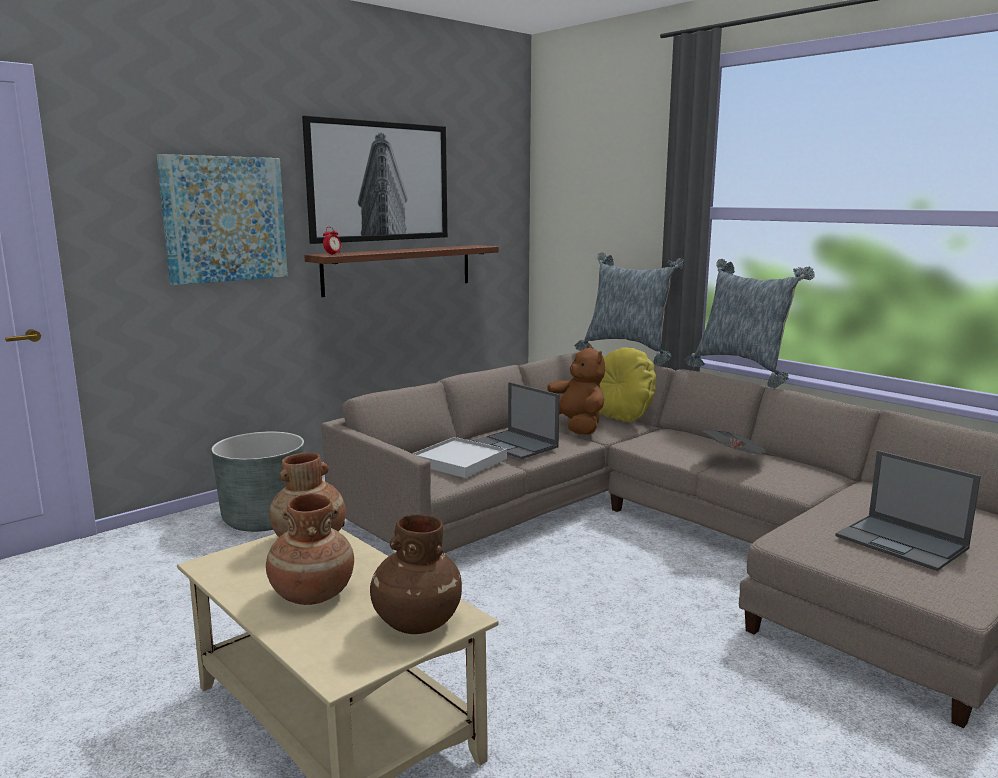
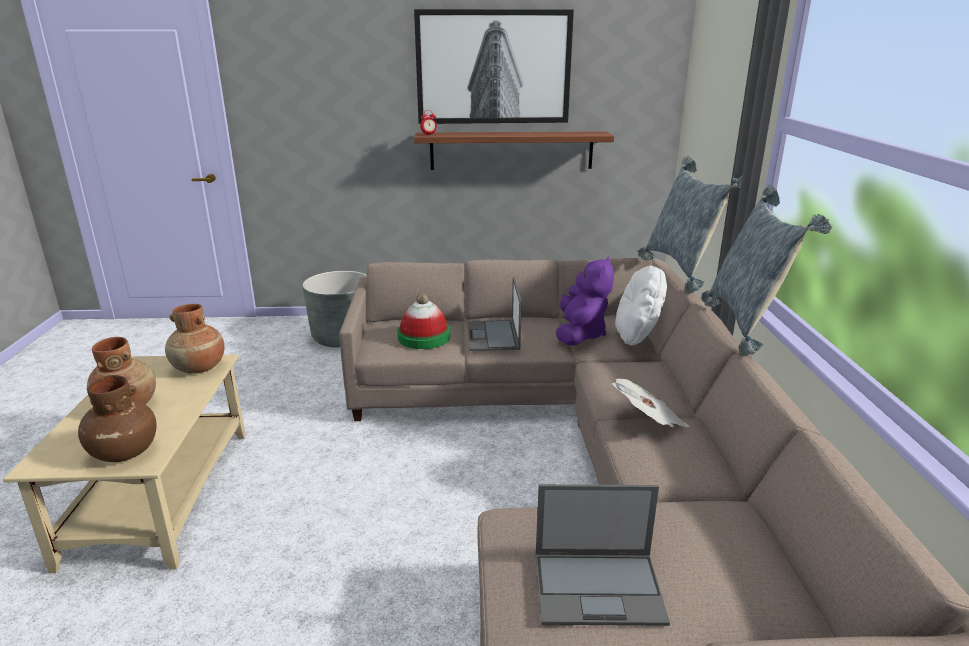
camera: 40 degrees right, 10 degrees up
picture [157,154,288,285] -> none
white tray [412,437,507,478] -> hat [397,293,450,349]
brown plush toy [548,345,605,435] -> purple plush toy [556,256,614,346]
yellow pillow [599,347,656,422] -> white pillow [615,266,667,346]
laptop [835,450,981,571] -> laptop turned 90 degrees counterclockwise [536,484,670,626]

